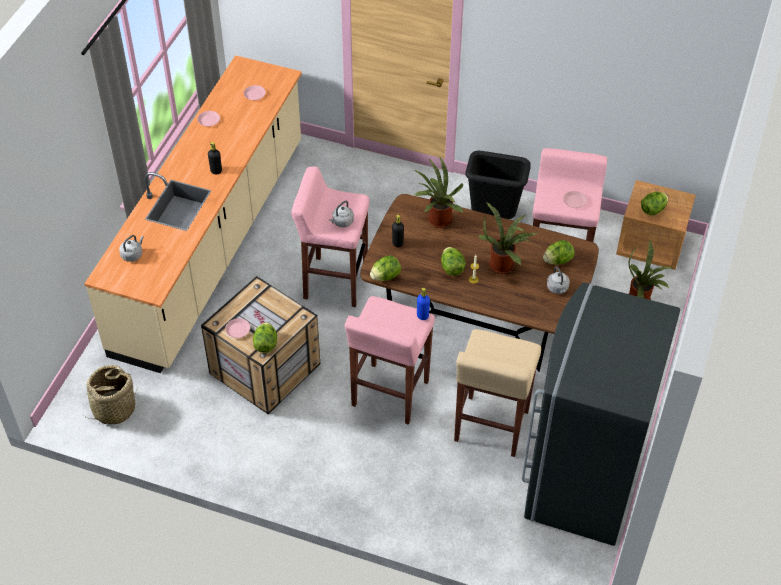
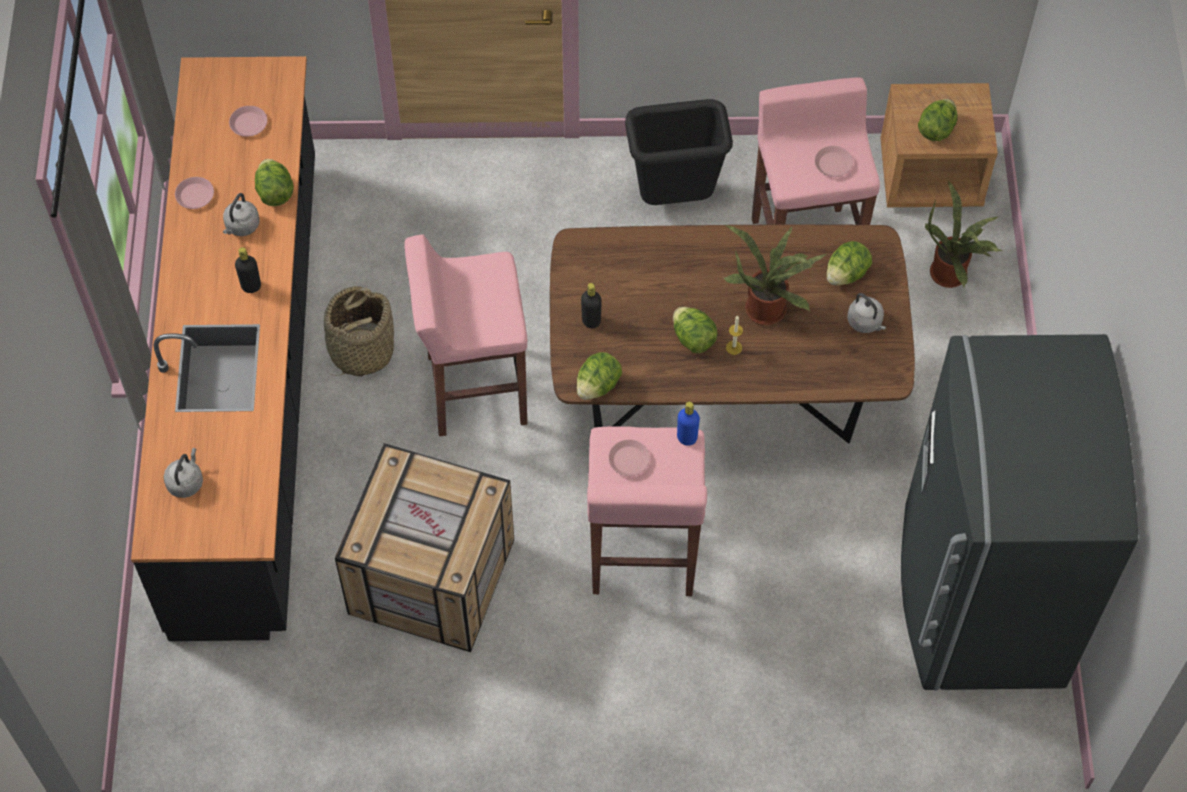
camera: 20 degrees left, 10 degrees up
basket [81,365,137,424] -> basket moved to [324,286,394,377]
beige counter [84,55,302,373] -> black counter [131,56,315,641]
pink plate [225,318,250,338] -> pink plate moved to [608,439,650,476]
lettuce [253,322,277,353] -> lettuce moved to [255,159,294,206]
grey kettle [329,201,354,227] -> grey kettle moved to [223,193,260,236]
potted plant [413,156,463,228] -> none
beige stool [454,329,541,457] -> none

